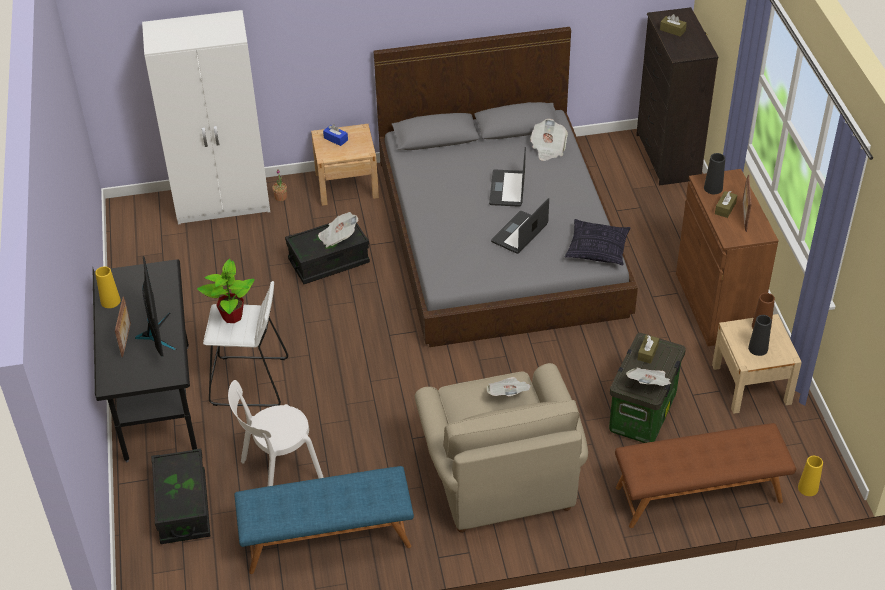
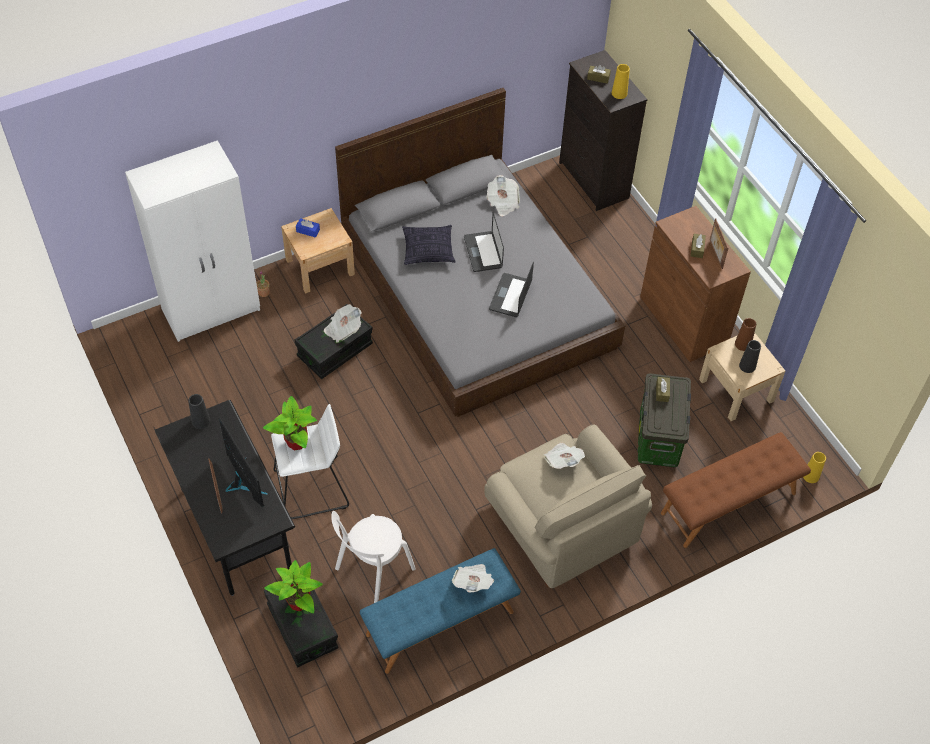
camera: 20 degrees left, 10 degrees up
yellow vase [95,266,121,308] -> yellow vase moved to [612,64,630,99]
pillow [565,219,630,265] -> pillow moved to [402,225,456,265]
newspaper [626,368,671,386] -> newspaper moved to [452,564,494,592]
black vase [704,153,725,194] -> black vase moved to [188,394,210,429]
none -> potted plant [264,560,323,613]

